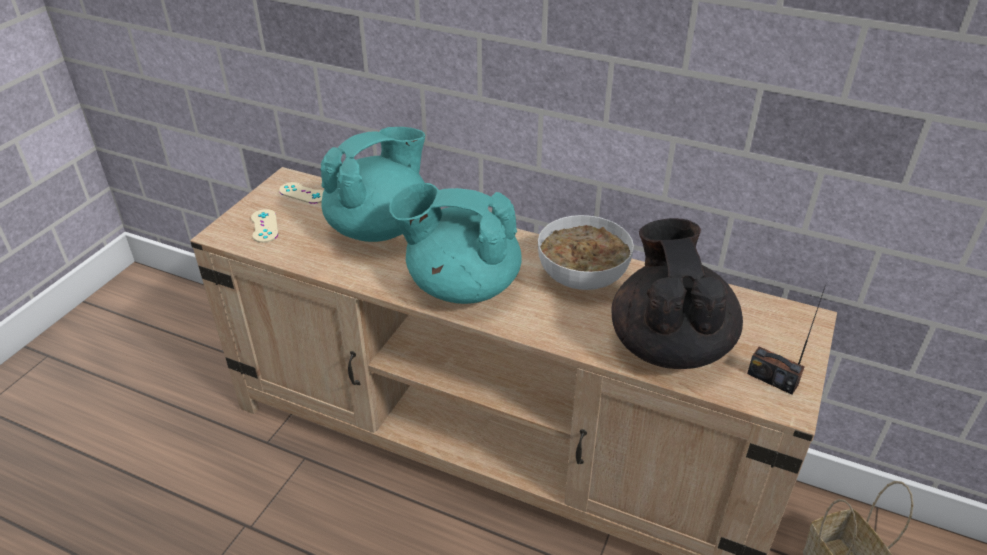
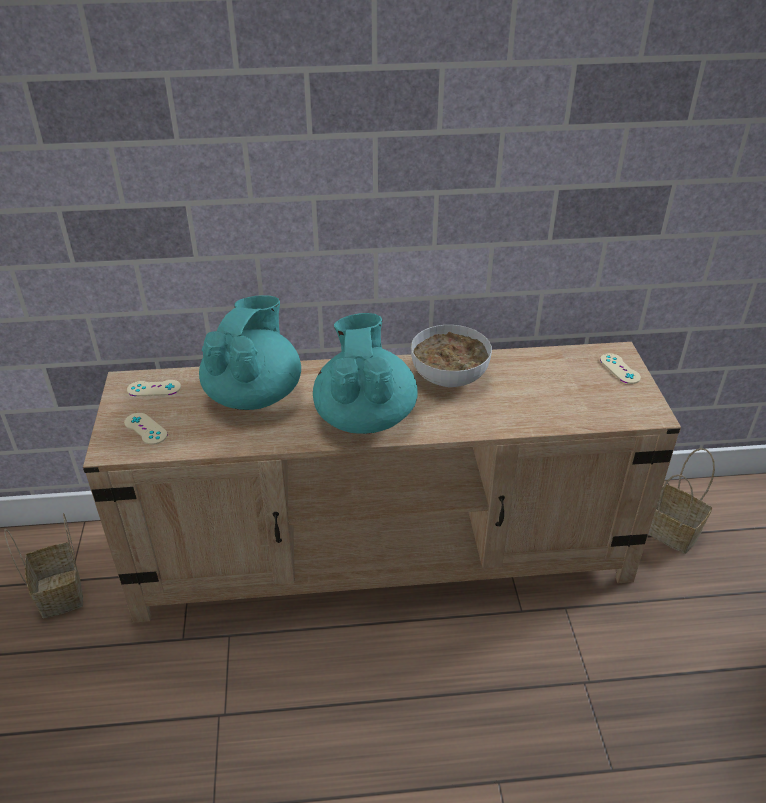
camera: 30 degrees left, 0 degrees up
turquoise teapot [389,183,522,304] -> turquoise teapot turned 105 degrees clockwise [313,313,418,434]
black teapot [612,218,743,369] -> none
radio [747,285,826,395] -> none
none -> basket [4,513,83,619]
none -> beige game controller [600,353,641,384]

